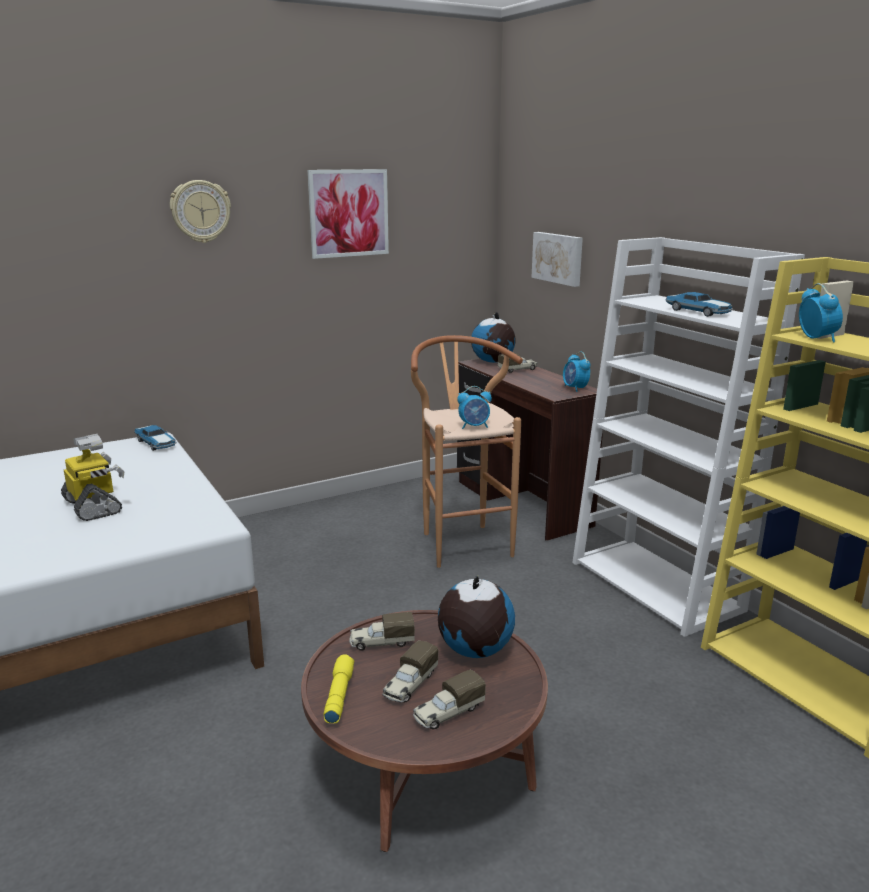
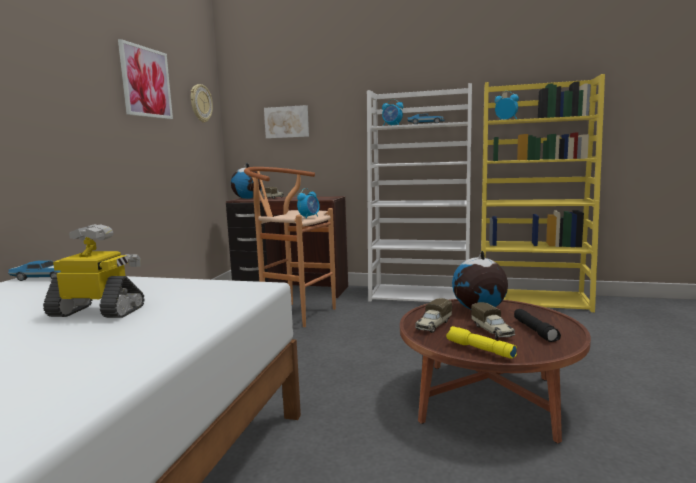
camera: 45 degrees left, 10 degrees down
wall clock [170,180,231,243] -> wall clock moved to [191,84,213,123]
toy truck [413,669,486,729] -> black flashlight [514,309,561,342]
alarm clock [563,351,591,392] -> alarm clock moved to [382,99,403,126]

